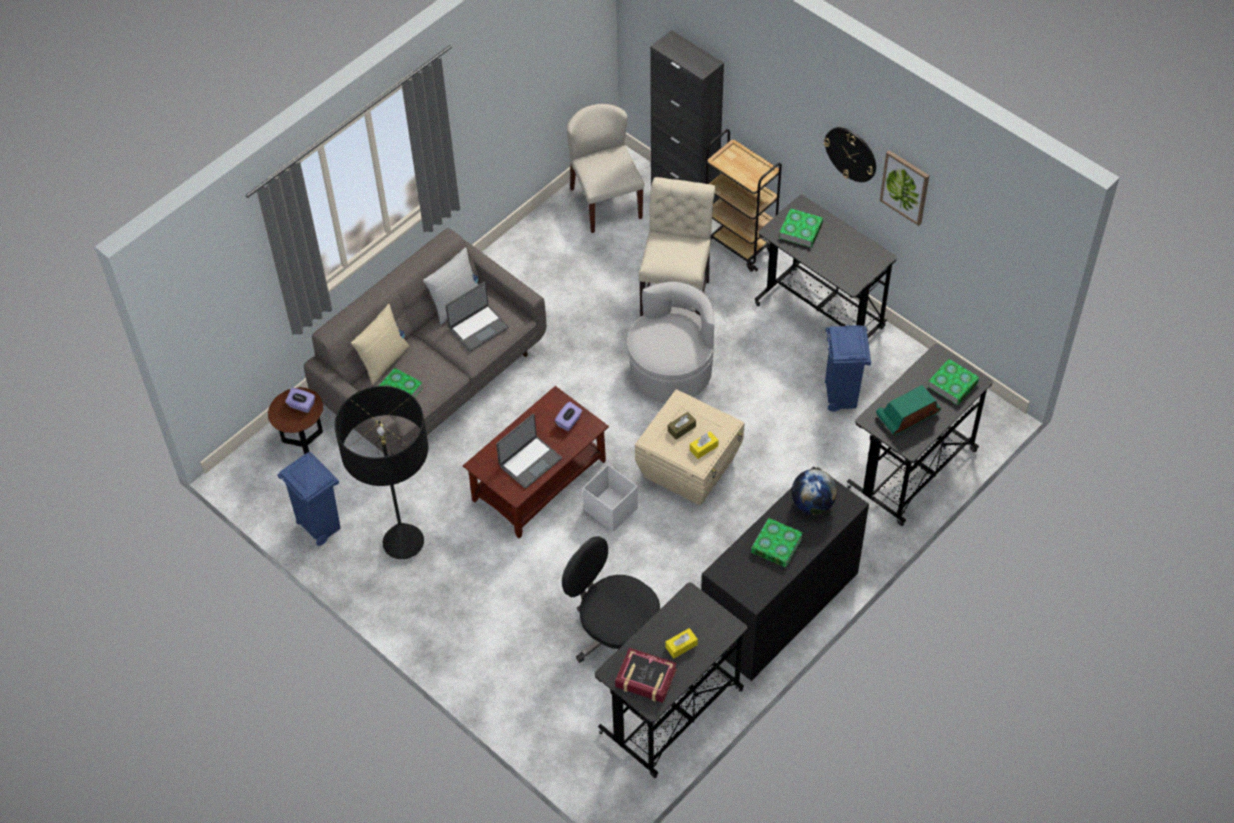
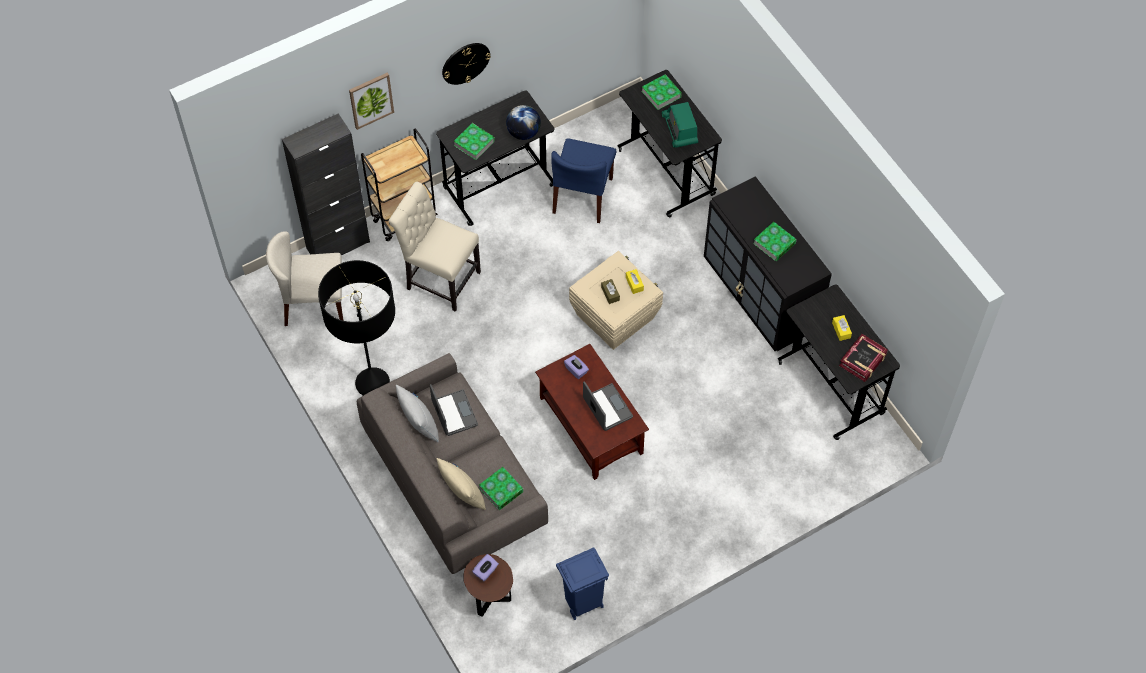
camera: 75 degrees left, 5 degrees up
black floor lamp [335,386,428,559] -> black floor lamp moved to [318,260,395,395]
black office chair [562,536,660,663] -> none
white storage box [583,465,638,532] -> none
white armchair [627,282,714,403] -> none
globe [791,469,837,515] -> globe moved to [506,105,541,140]
blue trash can [825,325,871,412] -> blue chair [551,139,616,223]
picture [880,150,929,226] -> picture moved to [349,73,394,130]

